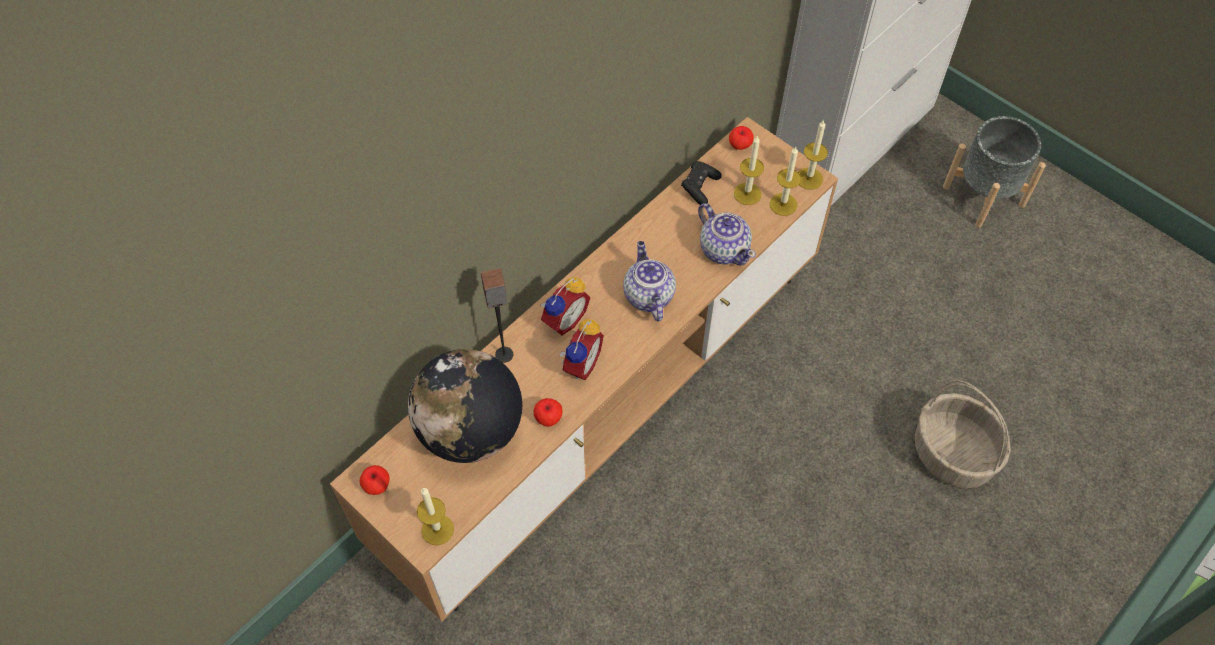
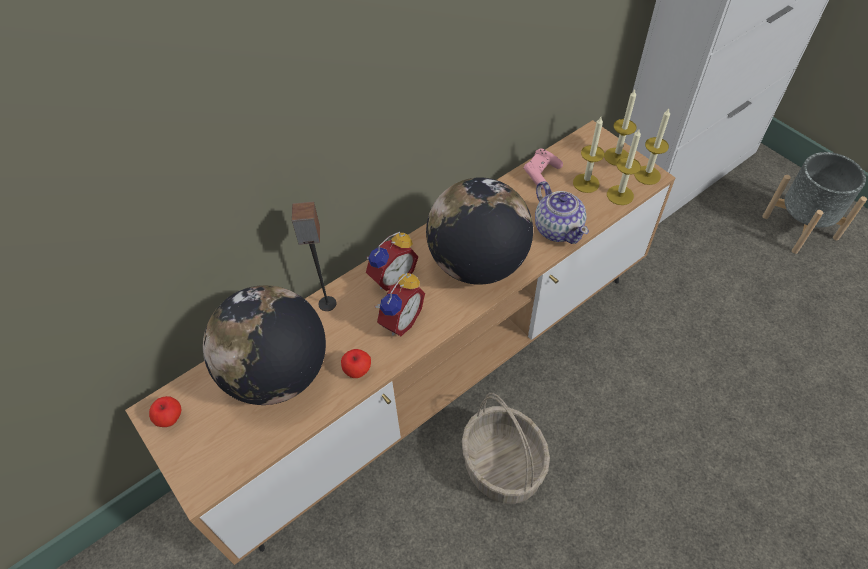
camera: 10 degrees right, 5 degrees down
candle [417,488,454,545] -> candle moved to [604,90,637,166]
teapot [623,241,676,321] -> globe [426,178,533,285]
black game controller [681,161,722,205] -> pink game controller [523,149,563,189]
apple [729,126,754,150] -> none
basket [915,380,1011,488] -> basket moved to [462,393,550,504]

